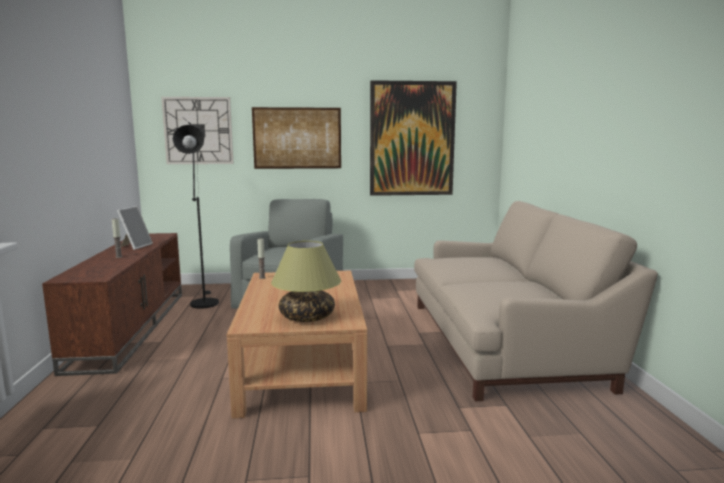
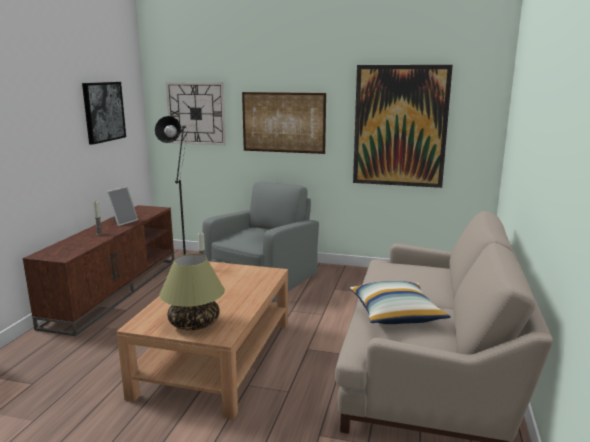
camera: 20 degrees right, 5 degrees up
none -> picture [82,82,126,145]
none -> pillow [350,281,451,324]

